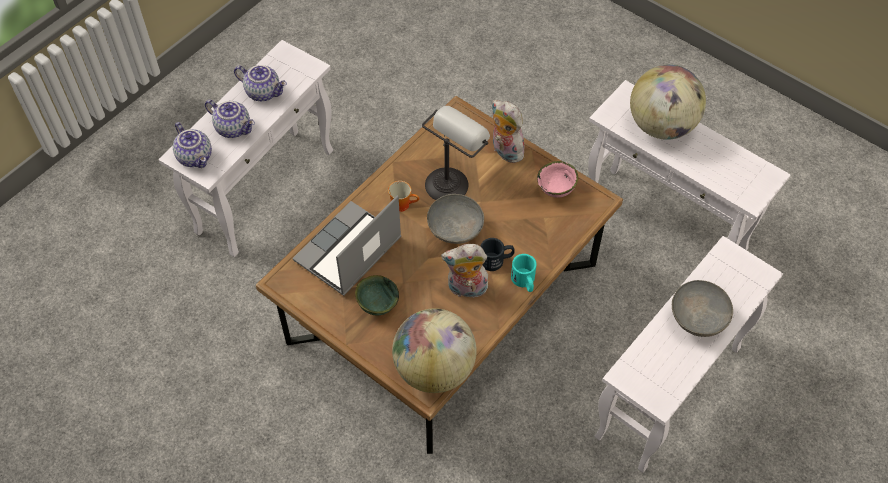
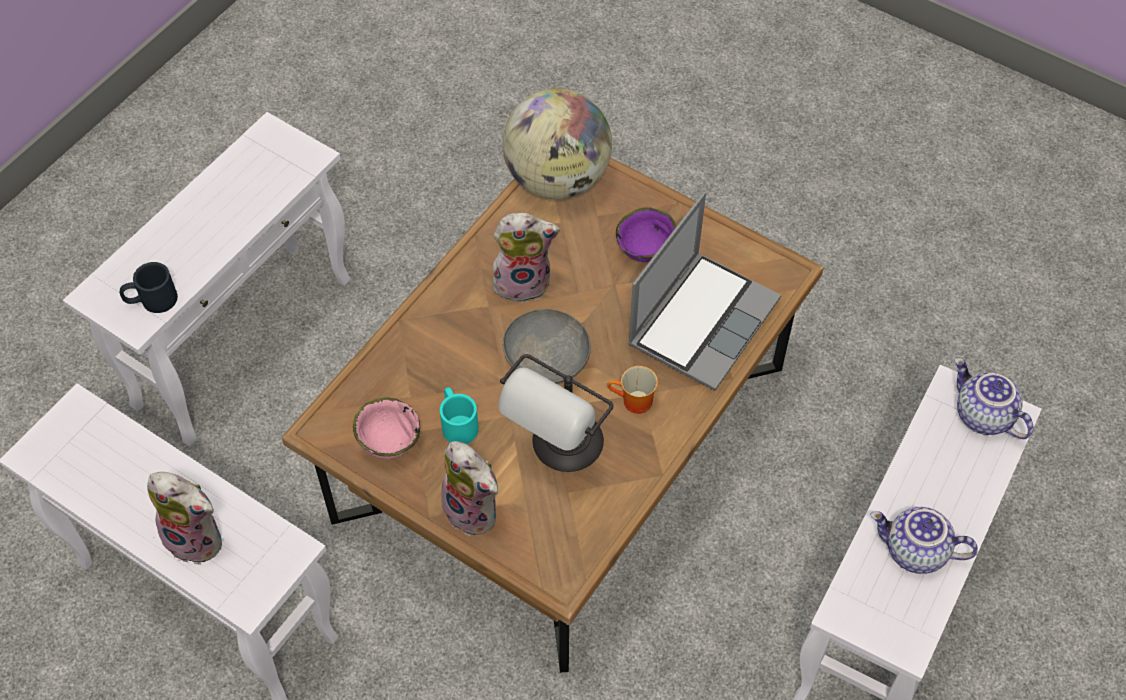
camera: 175 degrees right, 0 degrees up
teapot [205,100,255,138] -> none
green bowl [355,275,399,316] -> purple bowl [616,207,677,262]
black mug [481,238,515,271] -> black mug moved to [120,262,178,313]
turquoise mug [511,254,537,292] -> turquoise mug moved to [440,387,479,444]
globe [630,65,706,140] -> plush toy [147,472,222,565]
grey bowl [672,280,733,337] -> none

